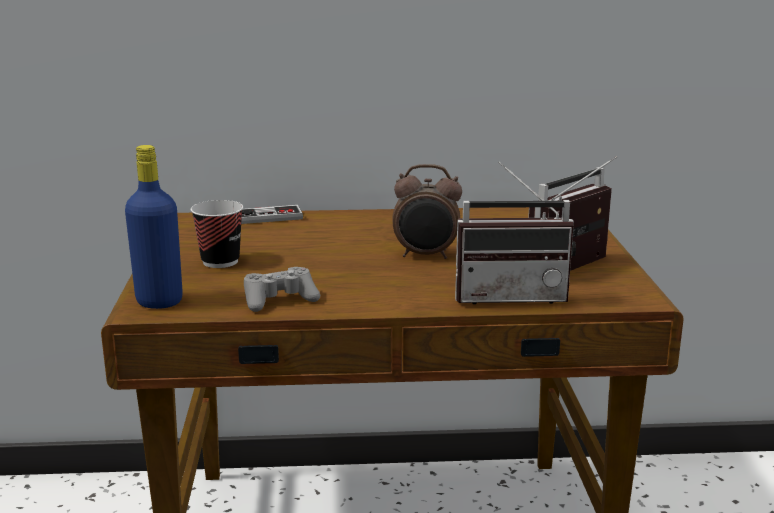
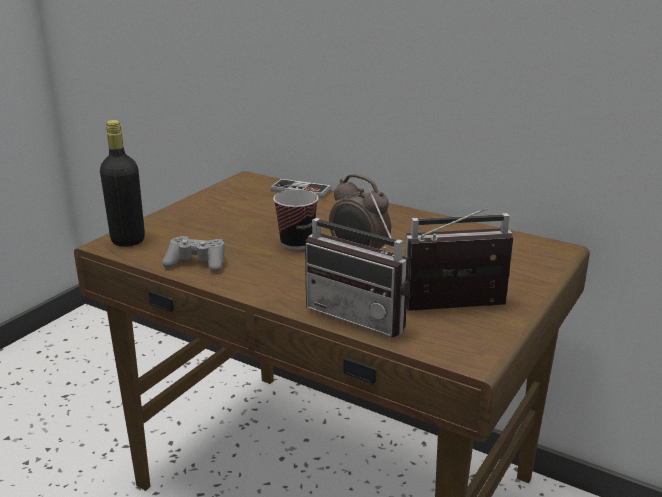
camera: 35 degrees right, 5 degrees up
blue bottle [125,145,183,309] -> black bottle [100,120,145,247]
cup [191,200,243,268] -> cup moved to [273,190,319,250]

